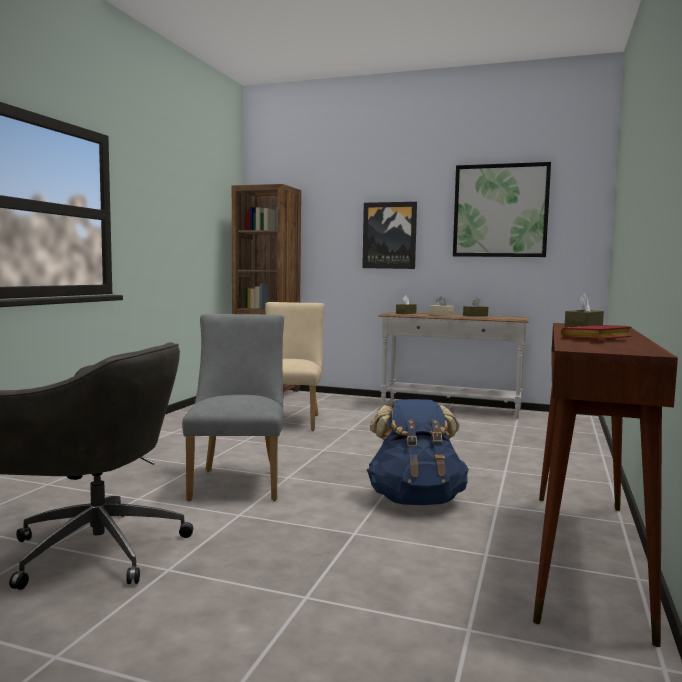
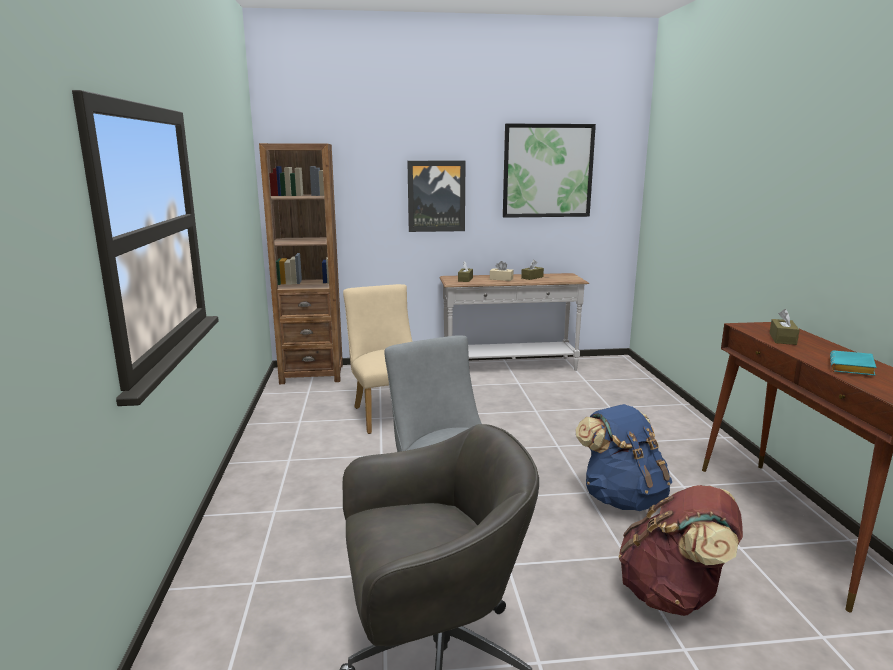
camera: 25 degrees left, 10 degrees up
red book [561,326,632,340] -> turquoise book [830,351,876,375]
none -> brown backpack [619,485,743,616]

